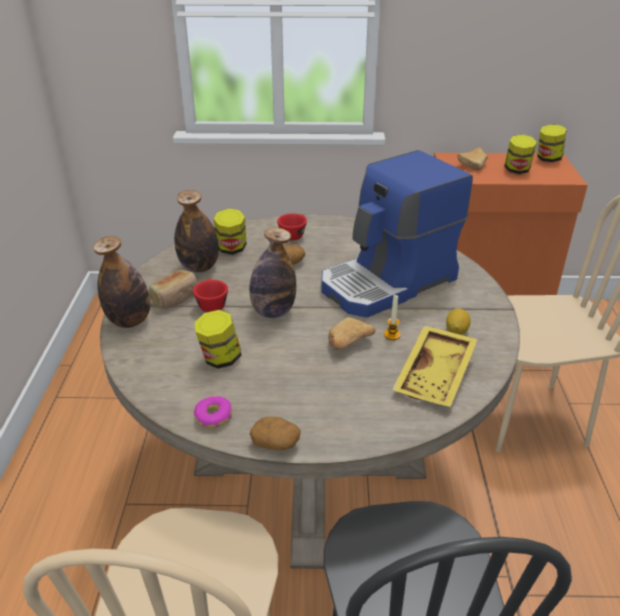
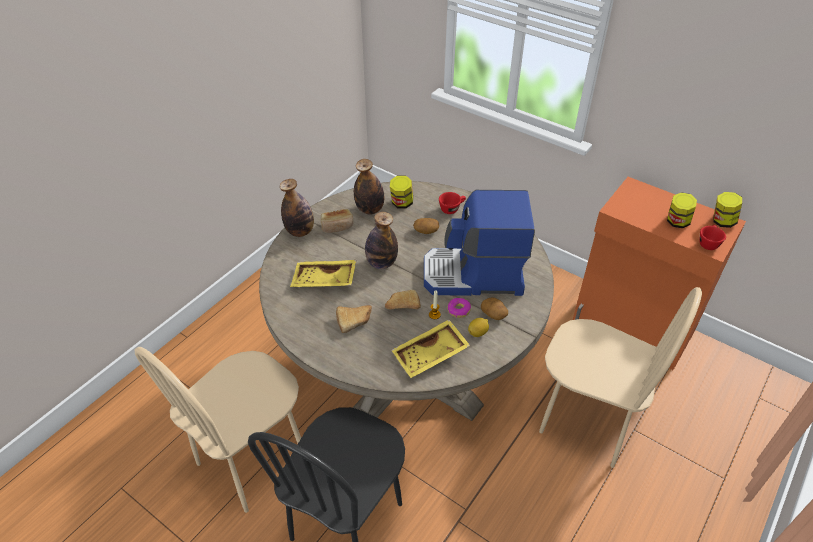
camera: 35 degrees right, 10 degrees up
red cup [193,279,228,312] -> red cup moved to [699,225,726,250]
donut [194,396,232,428] -> donut moved to [447,298,471,318]
jar [195,310,242,369] -> yellow tray [290,260,356,287]
potato [250,417,301,450] -> potato moved to [481,297,508,320]
bread [457,147,488,170] -> bread moved to [336,305,372,333]

